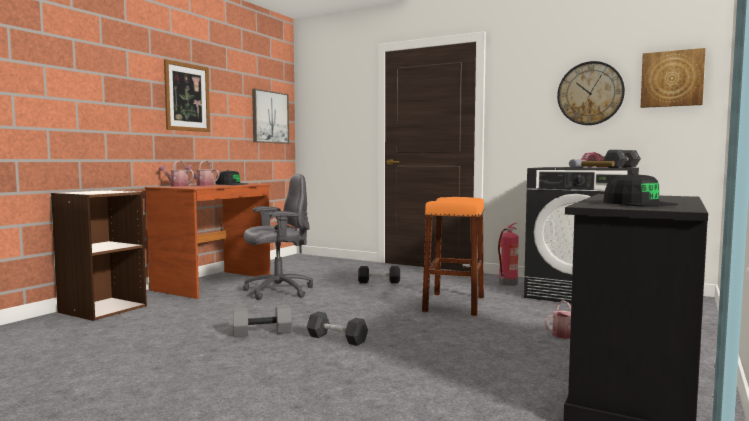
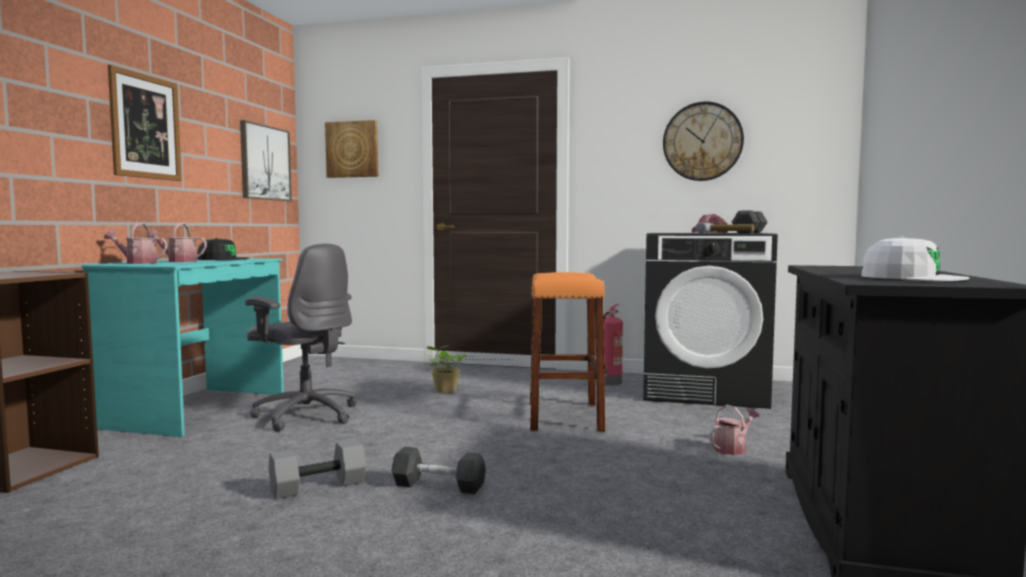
camera: 15 degrees left, 0 degrees up
brown desk [145,183,271,299] -> turquoise desk [82,258,284,437]
grey office chair [243,174,313,300] -> grey office chair turned 75 degrees clockwise [245,243,357,432]
black dumbbell [358,266,400,283] -> potted plant [424,345,466,393]
black cap [603,173,678,207] -> white cap [862,236,970,281]
picture [641,48,706,108] -> picture moved to [325,120,378,178]

